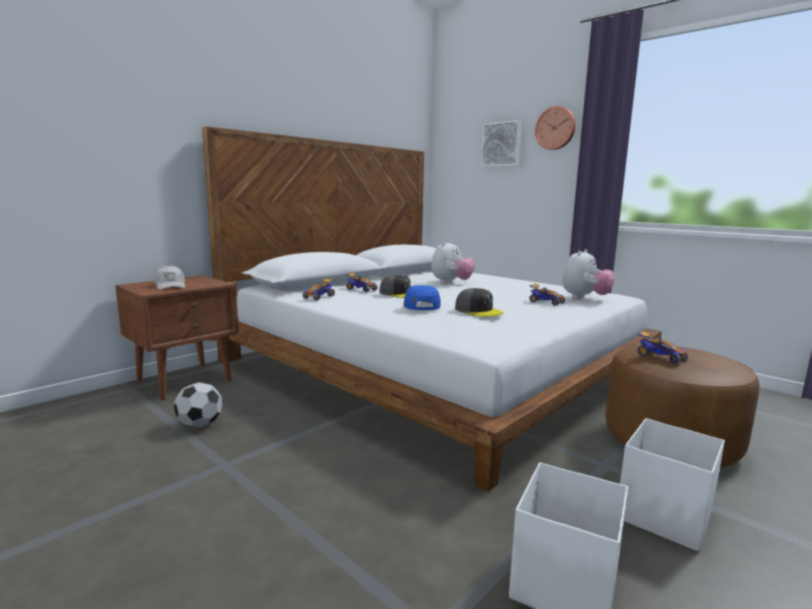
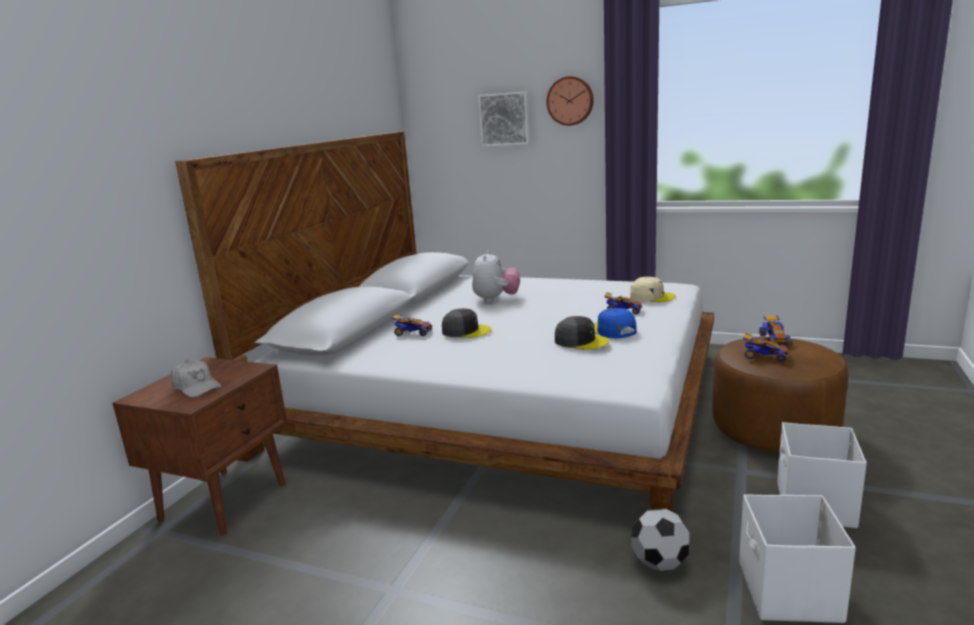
camera: 20 degrees left, 5 degrees up
football [174,382,222,428] -> football moved to [631,508,690,571]
toy car [302,278,335,301] -> toy car moved to [759,315,792,346]
blue cap [403,285,441,310] -> blue cap moved to [593,308,637,338]
plush toy [562,249,615,299] -> beige cap [630,277,676,302]

